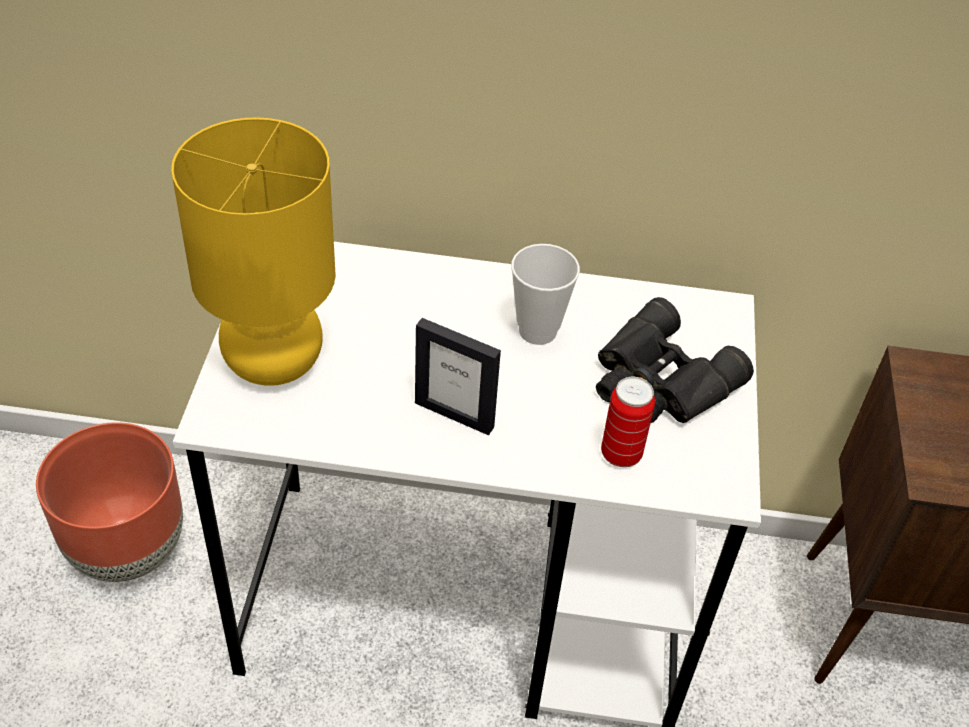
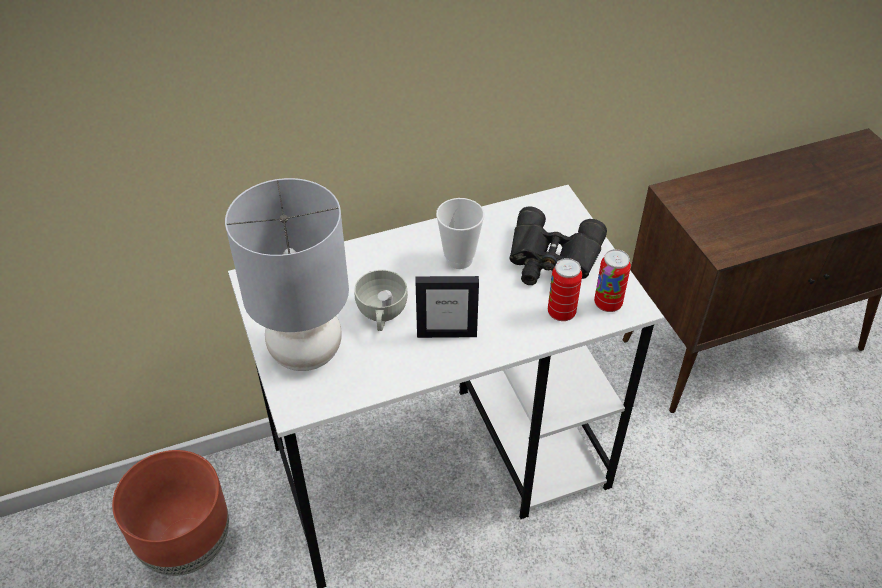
camera: 25 degrees left, 0 degrees up
yellow table lamp [171,117,336,386] -> grey table lamp [225,178,349,371]
none -> white cup [354,270,408,331]
none -> can [594,249,631,312]

